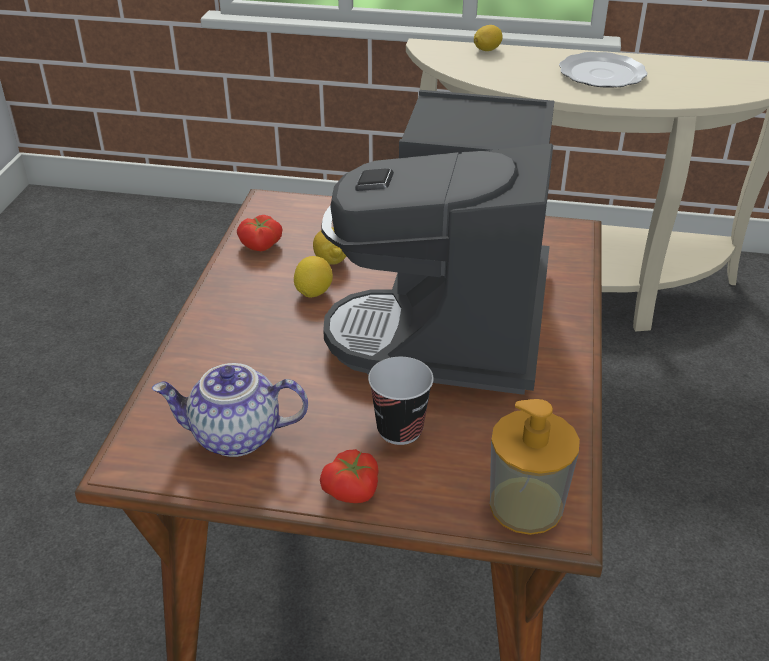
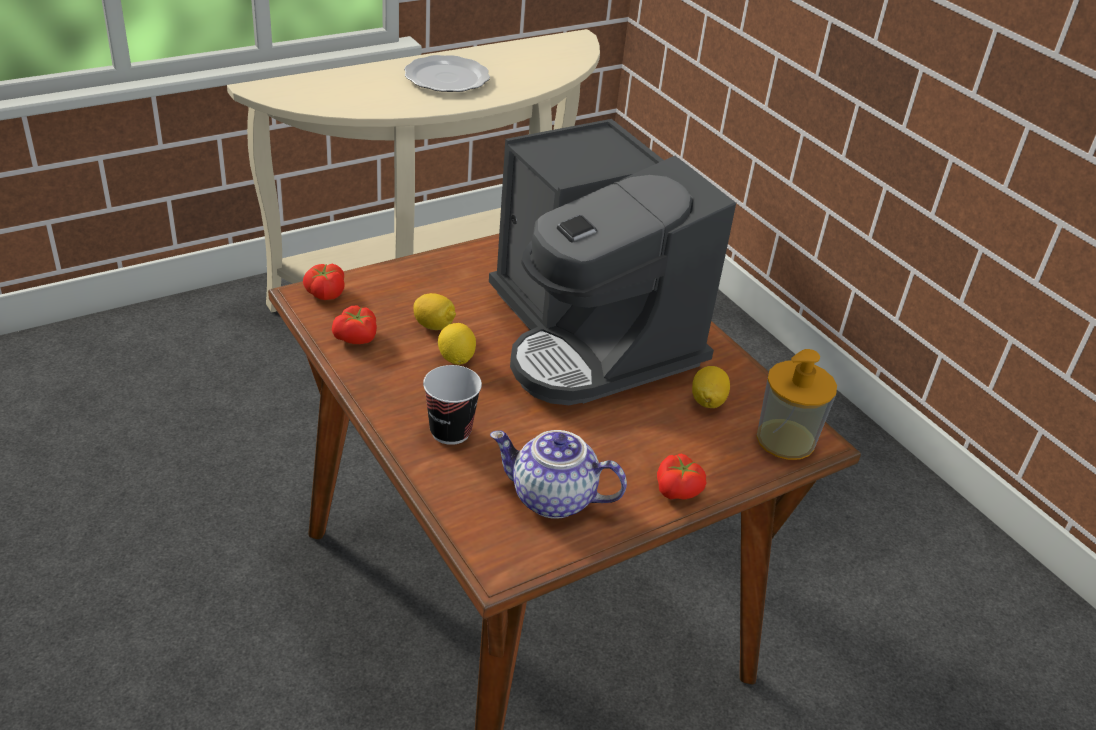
camera: 45 degrees left, 0 degrees up
teapot [152,363,308,457] -> teapot turned 60 degrees clockwise [490,430,627,519]
cup [368,357,434,445] -> cup moved to [423,365,482,445]
lemon [474,25,503,51] -> lemon moved to [692,366,730,408]
none -> tomato [303,264,345,300]

